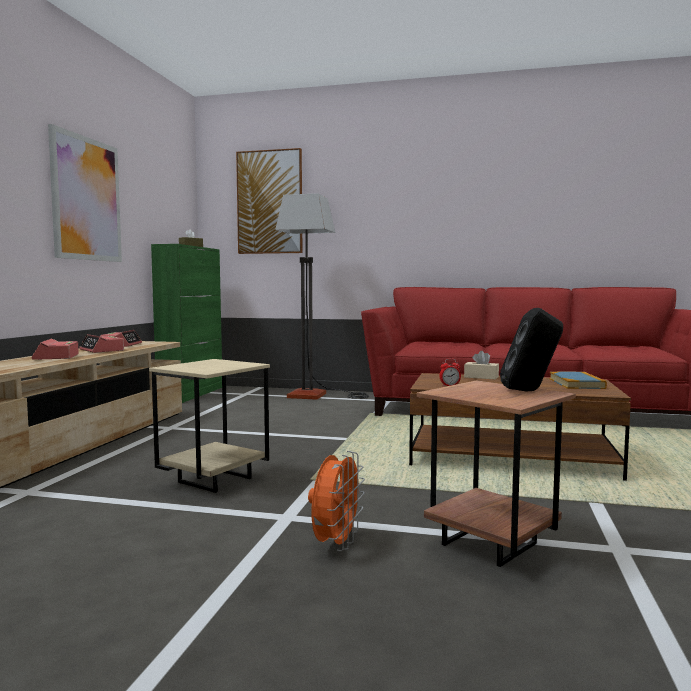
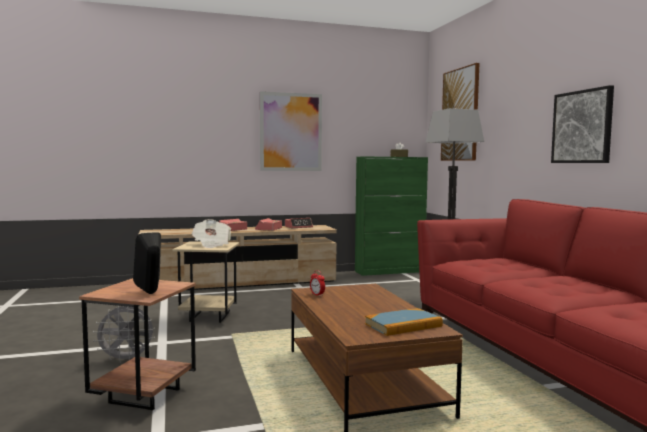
camera: 60 degrees right, 0 degrees up
orange fan [308,451,365,551] -> grey fan [93,306,155,363]
beige tissue box [464,351,499,380] -> none
none -> newspaper [191,219,231,248]
none -> picture [551,85,614,163]

